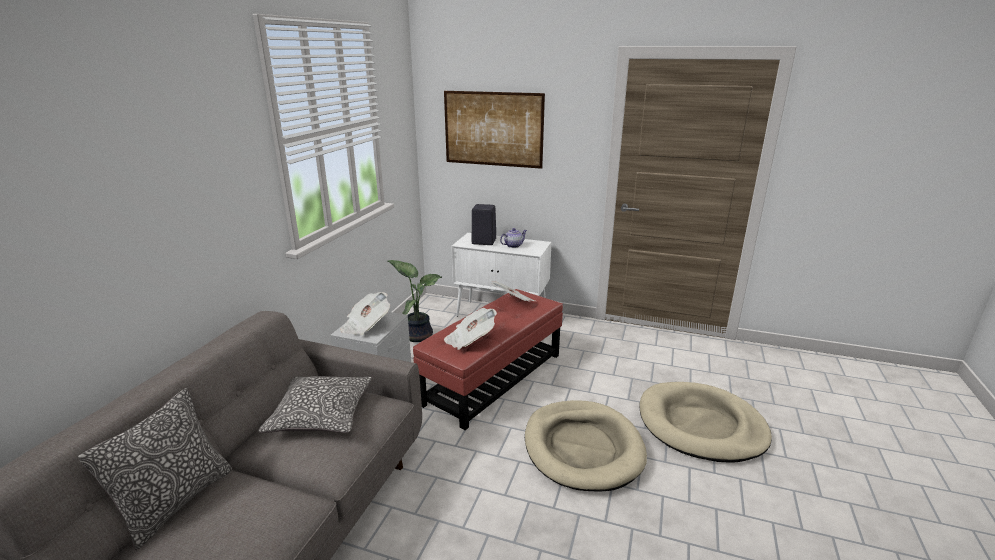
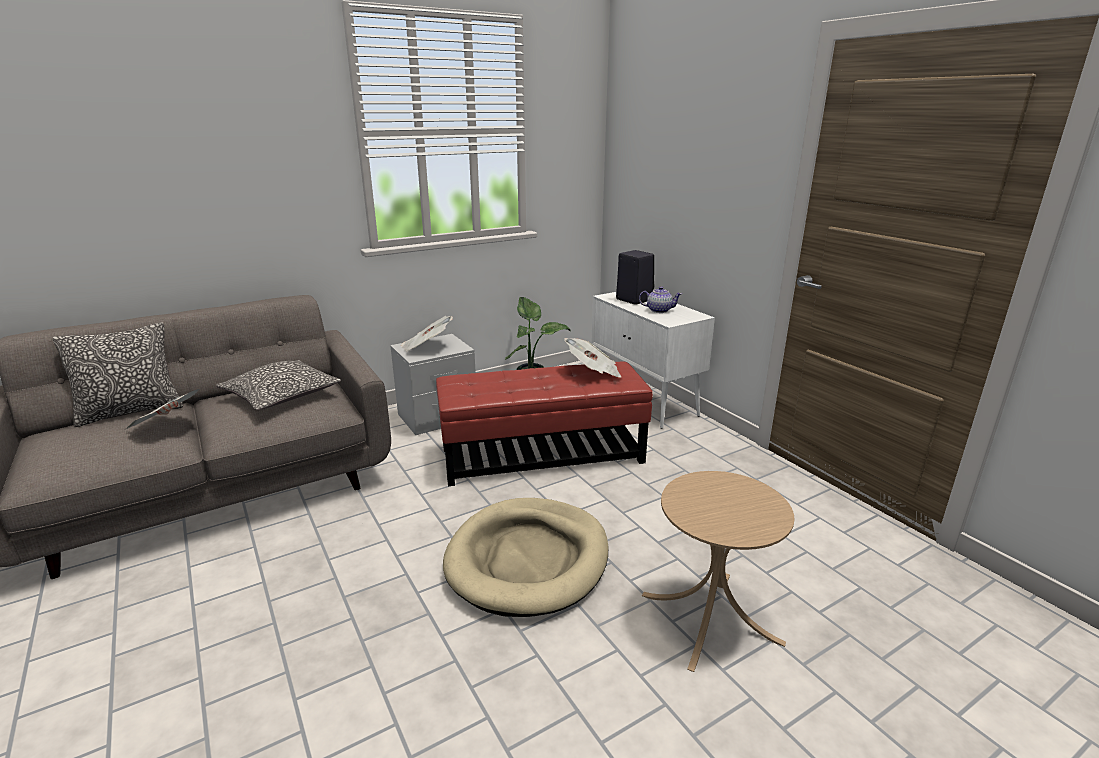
camera: 40 degrees right, 0 degrees up
picture [444,91,545,169] -> none
newspaper [444,308,497,350] -> newspaper moved to [126,389,200,429]
beige dog bed [640,382,772,463] -> beige side table [642,471,794,672]

